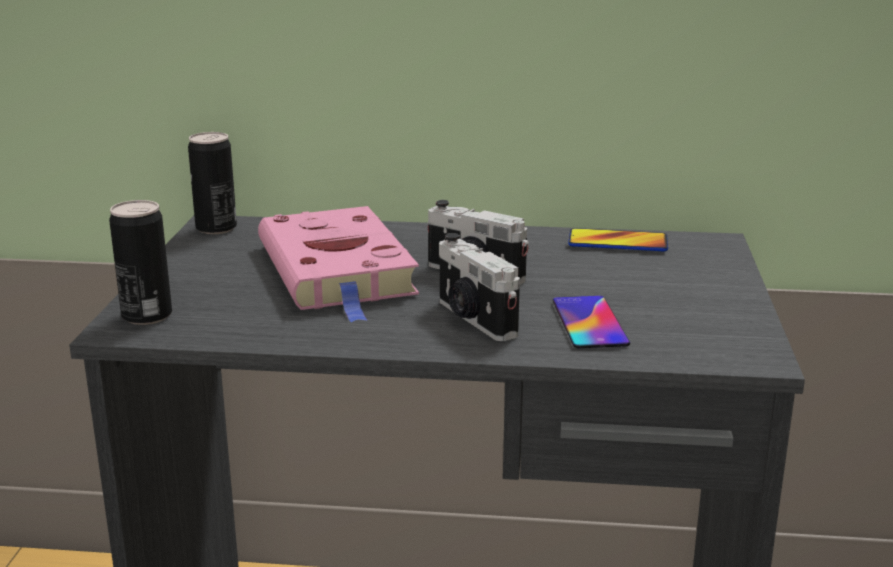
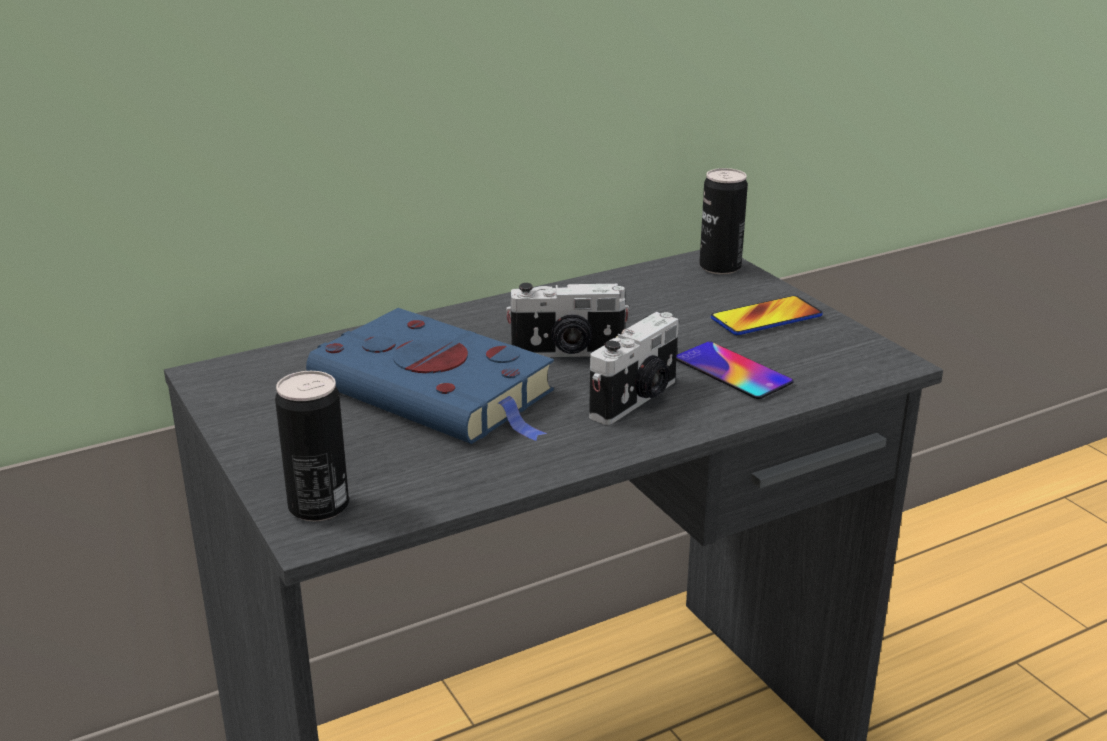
camera: 35 degrees left, 5 degrees up
can [188,132,237,234] -> can moved to [699,168,748,274]
pink book [258,206,419,322] -> blue book [306,308,554,444]
camera [439,233,520,341] -> camera turned 75 degrees counterclockwise [589,312,679,425]
phone [568,228,668,251] -> phone moved to [711,296,823,335]

